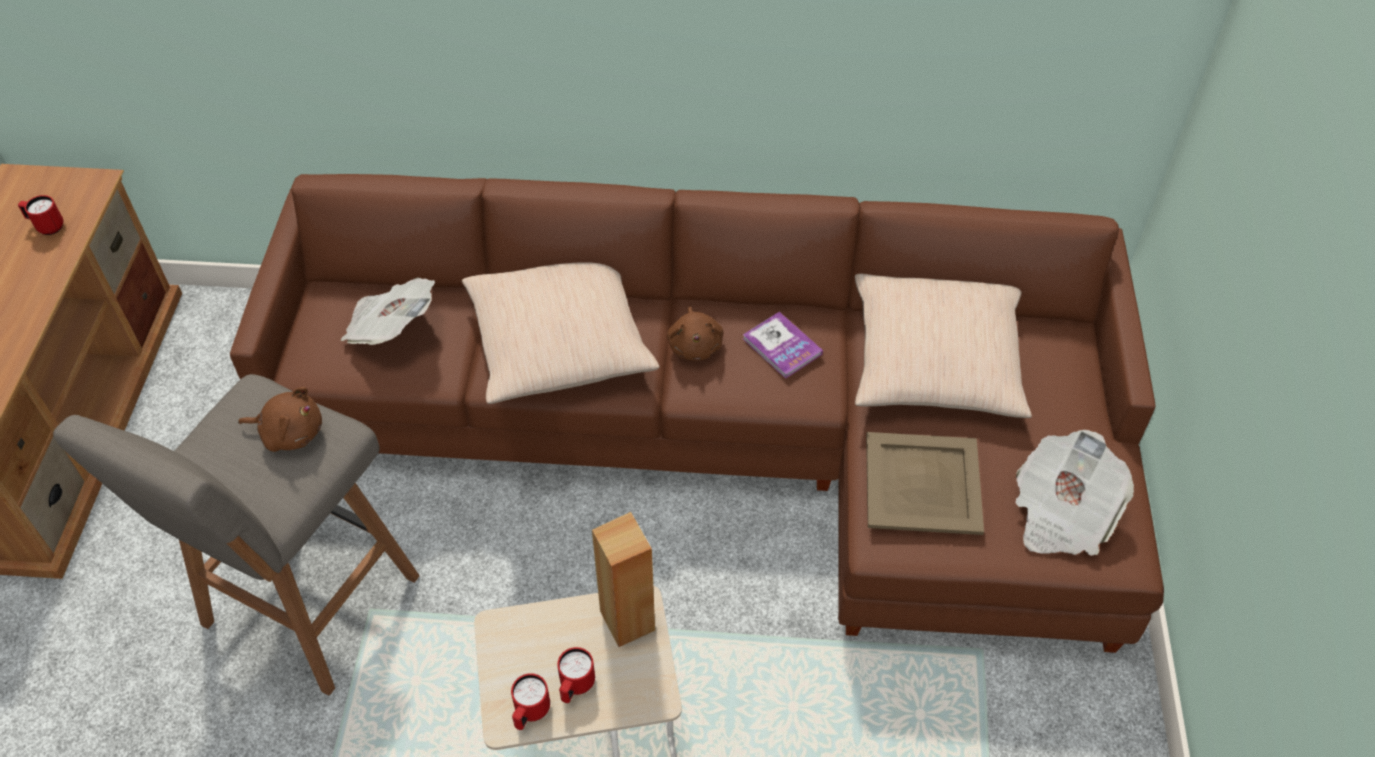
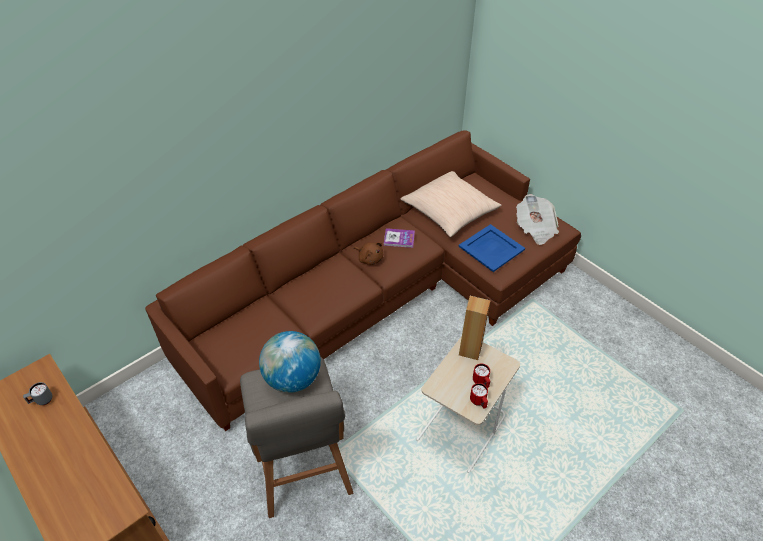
camera: 45 degrees left, 5 degrees down
red mug [18,195,63,235] -> grey mug [23,382,53,405]
brown plush toy [238,387,322,452] -> globe [259,331,321,393]
newspaper [340,277,435,345] -> none
beige pillow [462,262,660,404] -> none
beige tray [866,432,984,535] -> blue tray [459,224,525,272]

